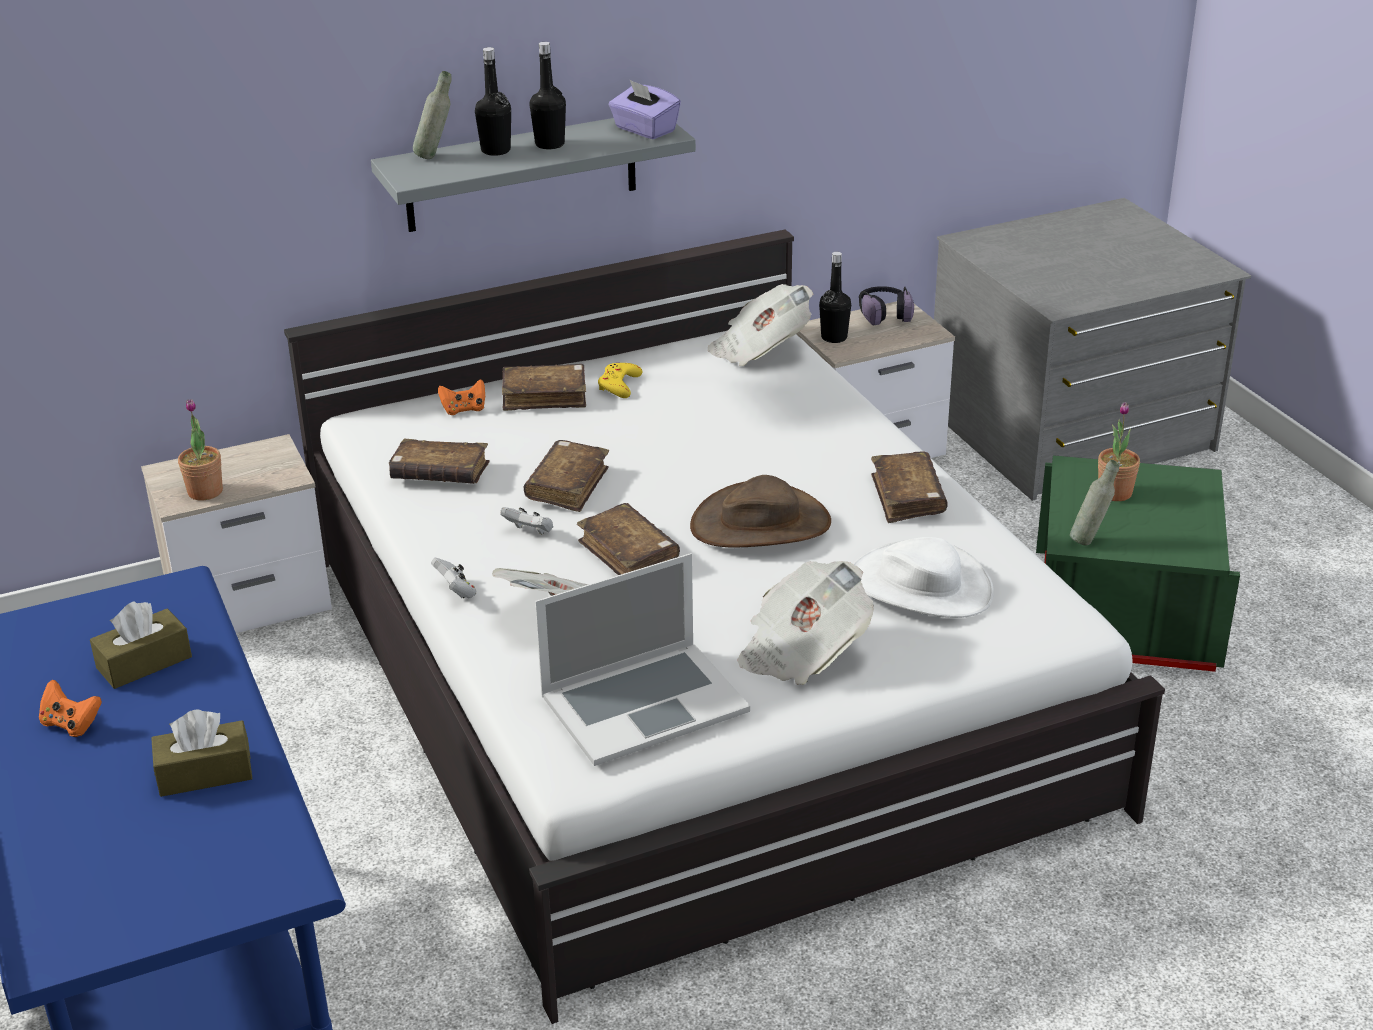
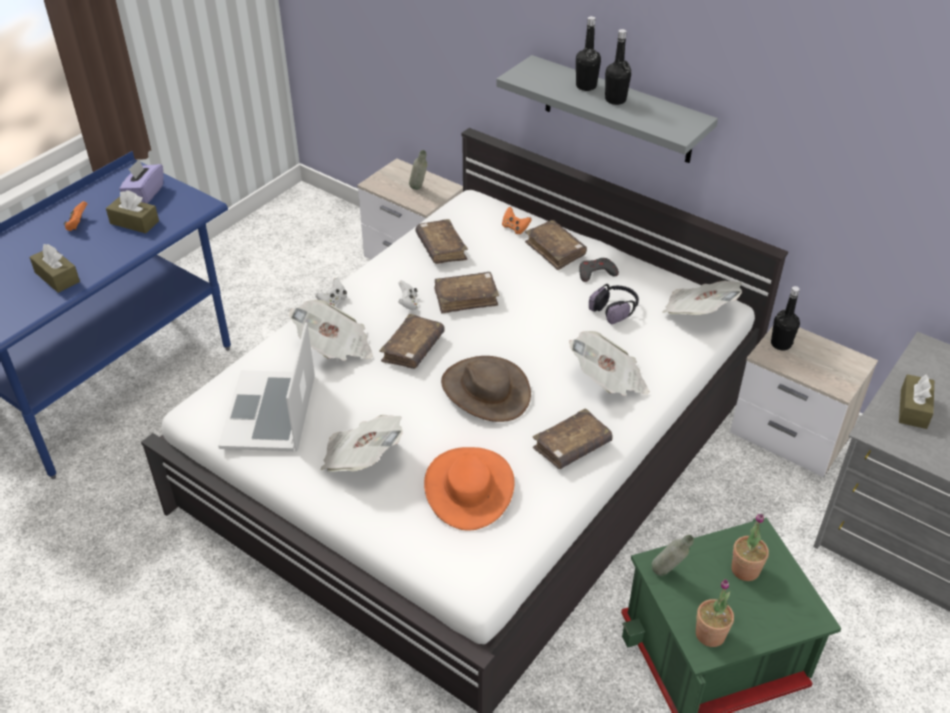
camera: 60 degrees right, 10 degrees up
potted plant [178,399,223,500] -> potted plant moved to [696,579,734,647]
grey bottle [413,71,452,159] -> grey bottle moved to [409,150,427,190]
laptop [535,553,750,766] -> laptop turned 60 degrees clockwise [218,322,315,451]
yellow game controller [598,363,643,398] -> grey game controller [579,258,619,282]
purple tissue box [609,79,681,139] -> purple tissue box moved to [119,159,163,204]
white hat [853,537,994,618] -> orange hat [424,447,515,531]
headphones [859,286,914,326] -> headphones moved to [589,284,639,325]
none -> newspaper [569,331,650,396]
none -> brown tissue box [899,374,934,429]

